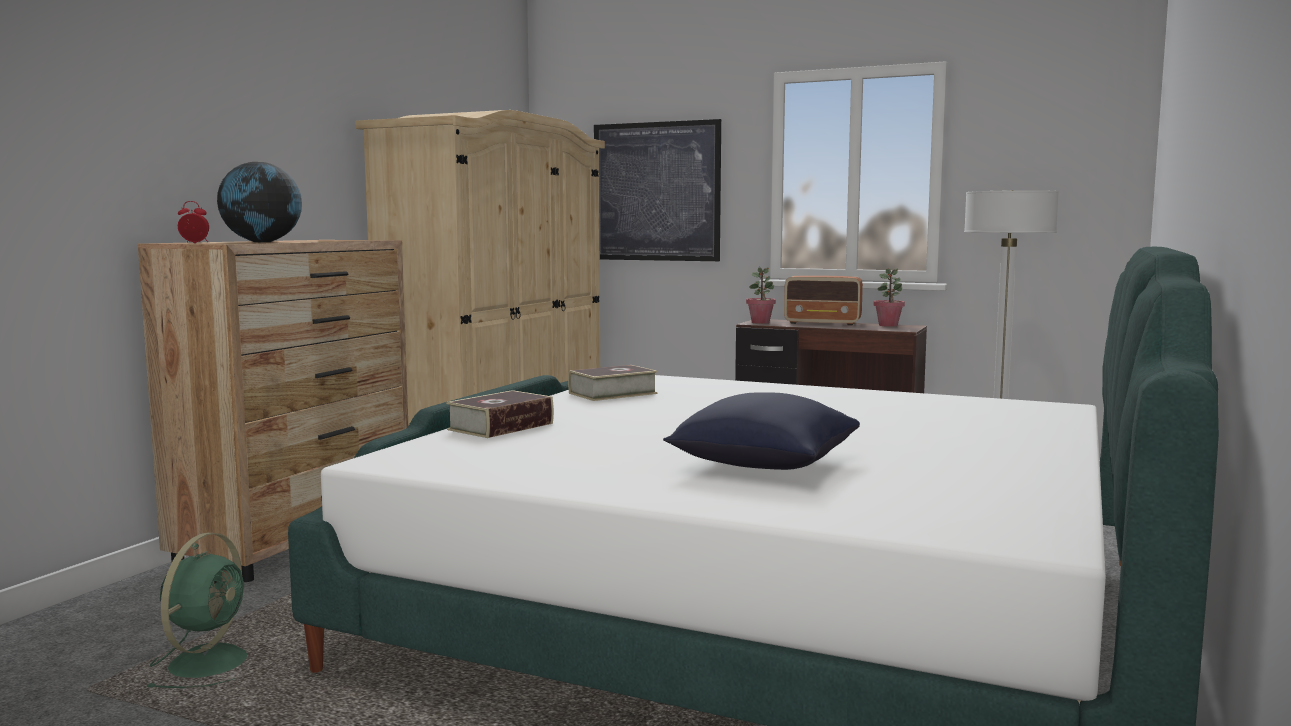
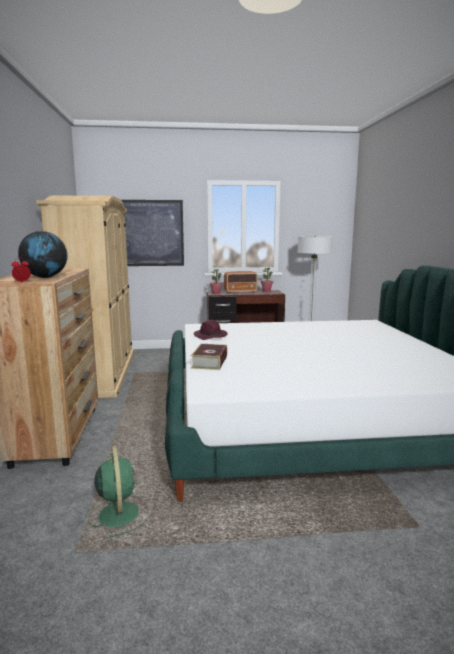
camera: 30 degrees left, 5 degrees up
book [568,365,658,401] -> purple hat [194,320,228,340]
blue pillow [663,392,860,470] -> none

